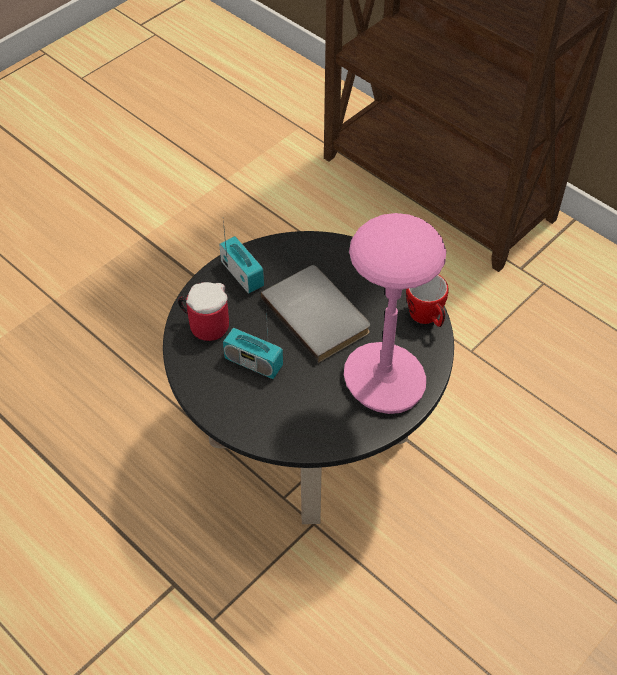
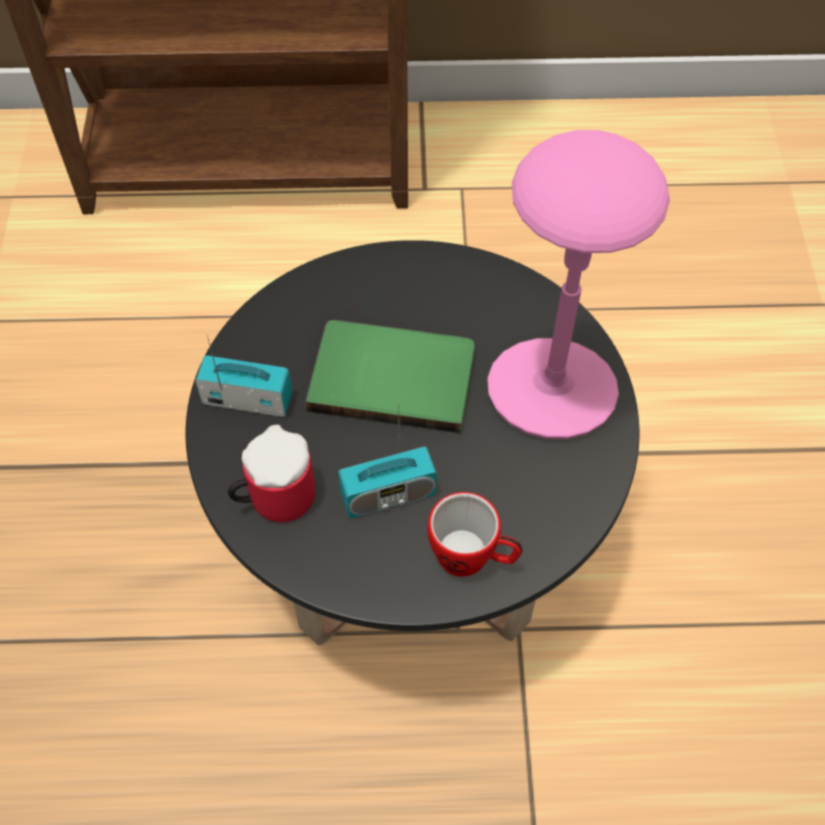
camera: 45 degrees left, 5 degrees up
grey book [261,265,370,363] -> green book [305,320,474,433]
mug [406,274,449,327] -> mug moved to [428,492,522,577]

